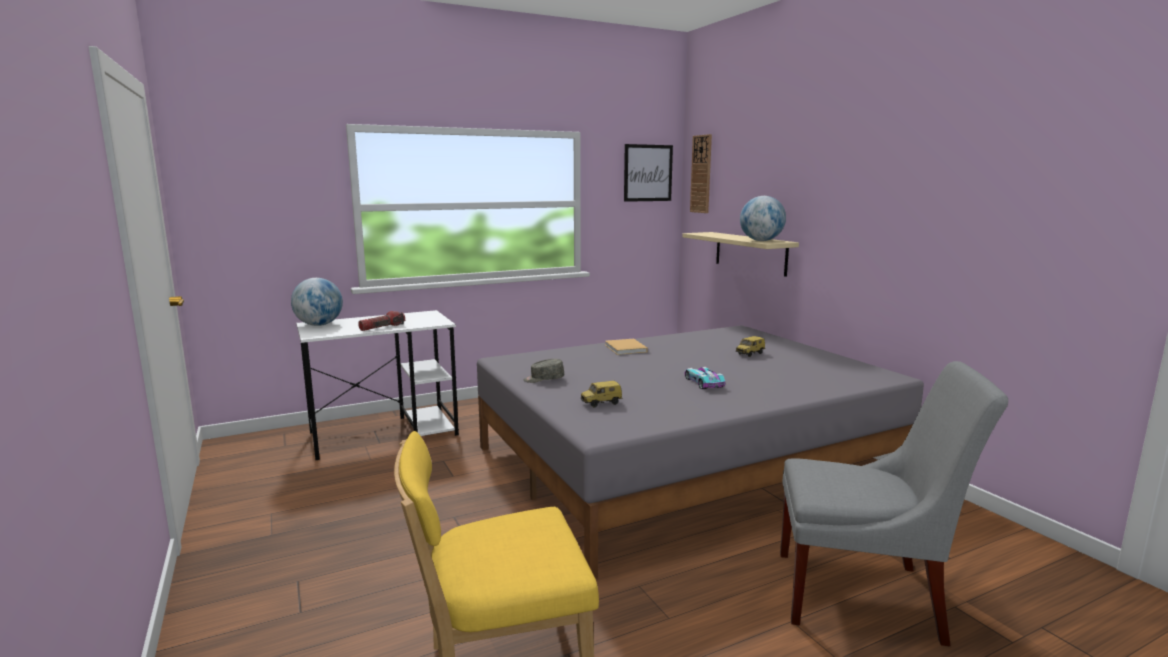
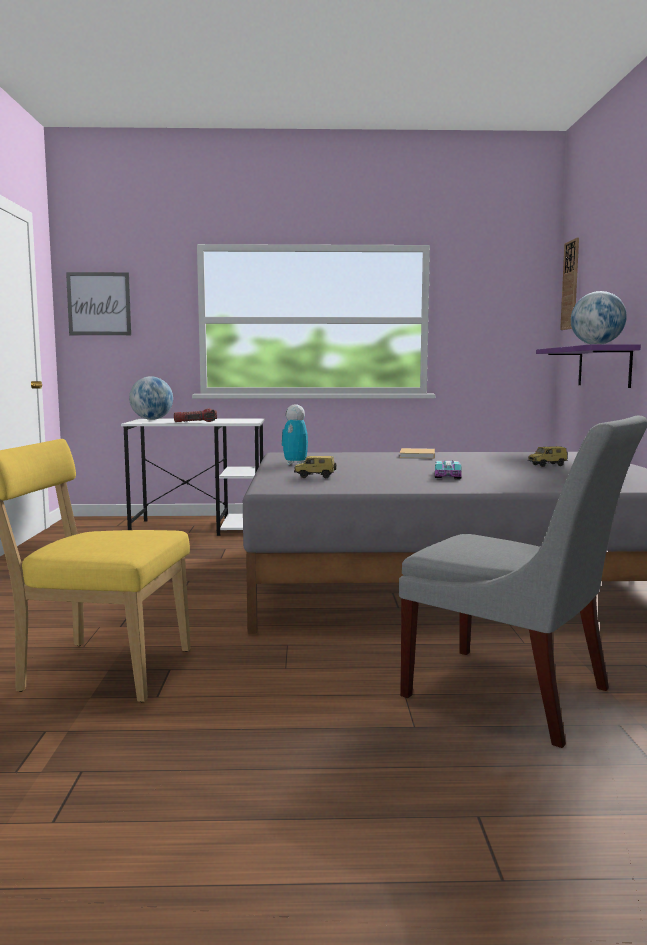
camera: 25 degrees right, 5 degrees down
grey cap [524,359,564,383] -> toy robot [282,404,308,465]
picture [624,144,673,202] -> picture moved to [66,272,131,335]
beige shelf [682,232,799,277] -> purple shelf [536,344,641,388]

